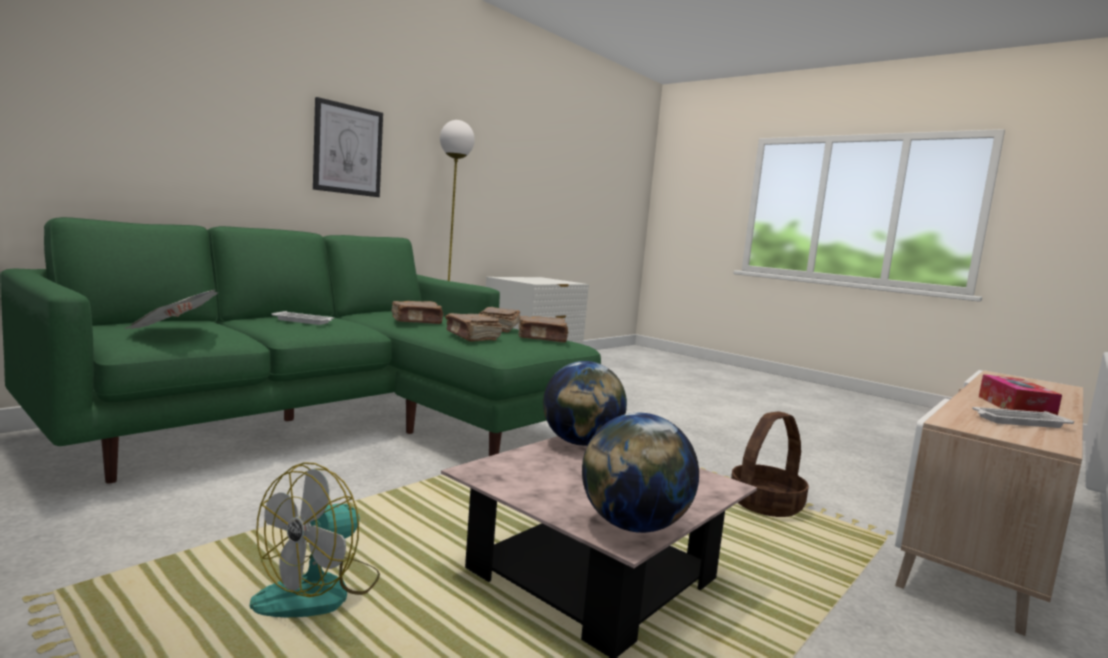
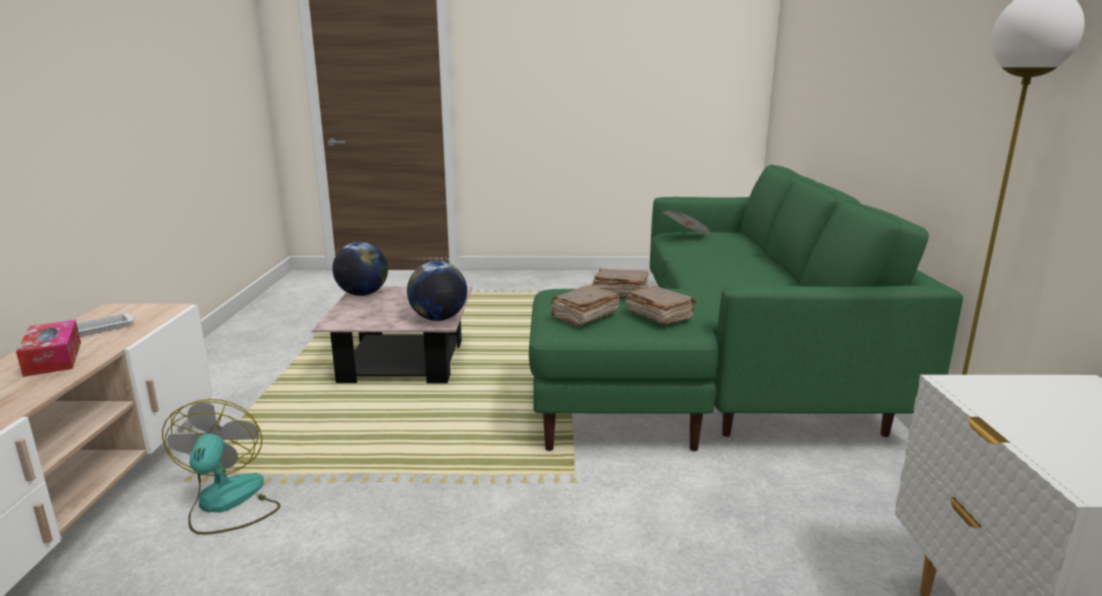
camera: 140 degrees right, 10 degrees up
fan [250,462,380,617] -> fan moved to [162,399,280,535]
white tray [271,311,334,325] -> none
picture [313,97,383,197] -> none
brown book [391,301,444,324] -> none
basket [731,411,809,517] -> none

